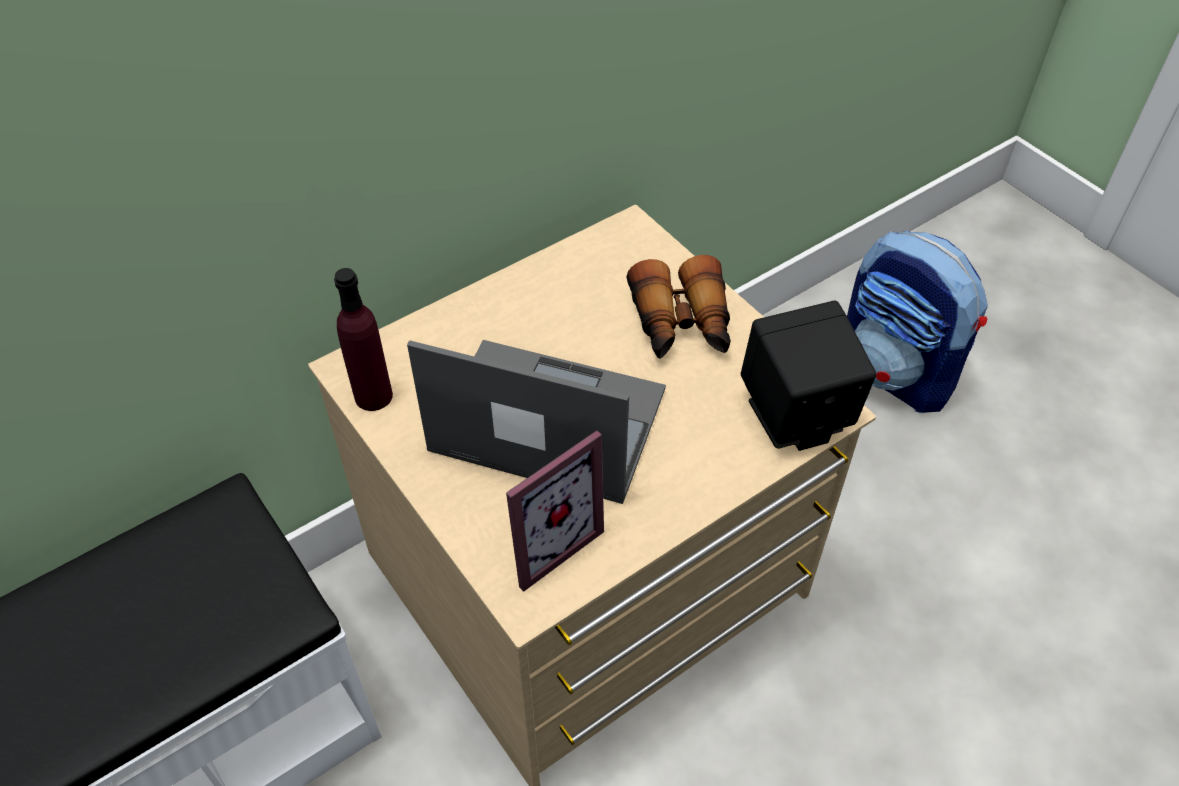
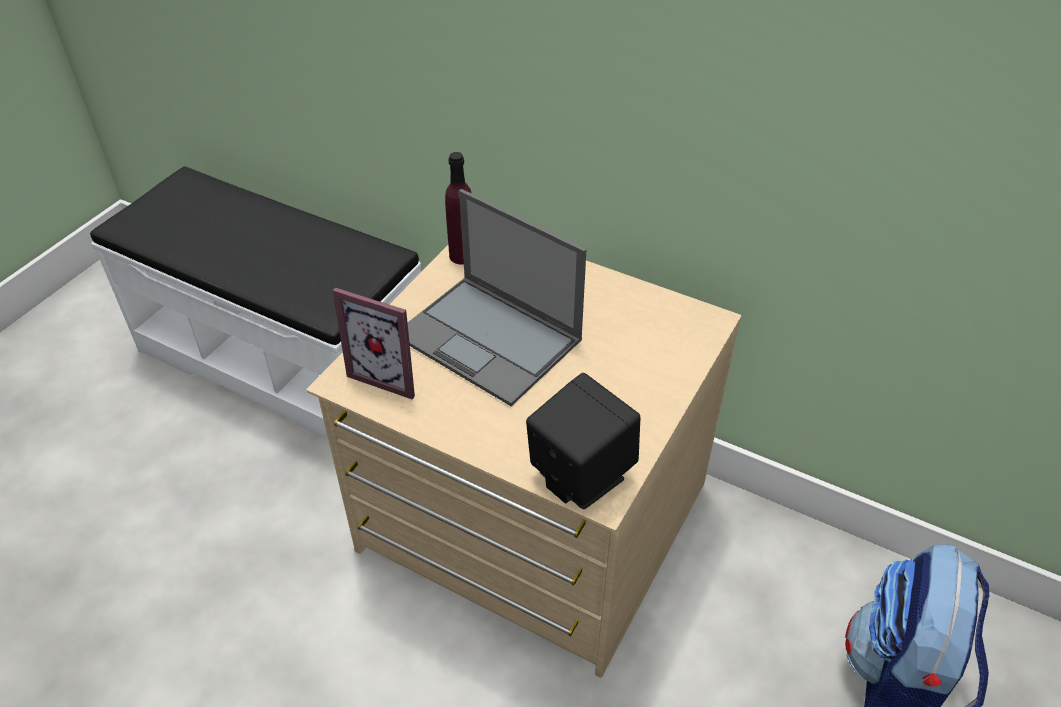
camera: 65 degrees right, 5 degrees down
laptop [407,340,666,504] -> laptop turned 135 degrees clockwise [408,189,587,406]
binoculars [627,255,731,359] -> none

